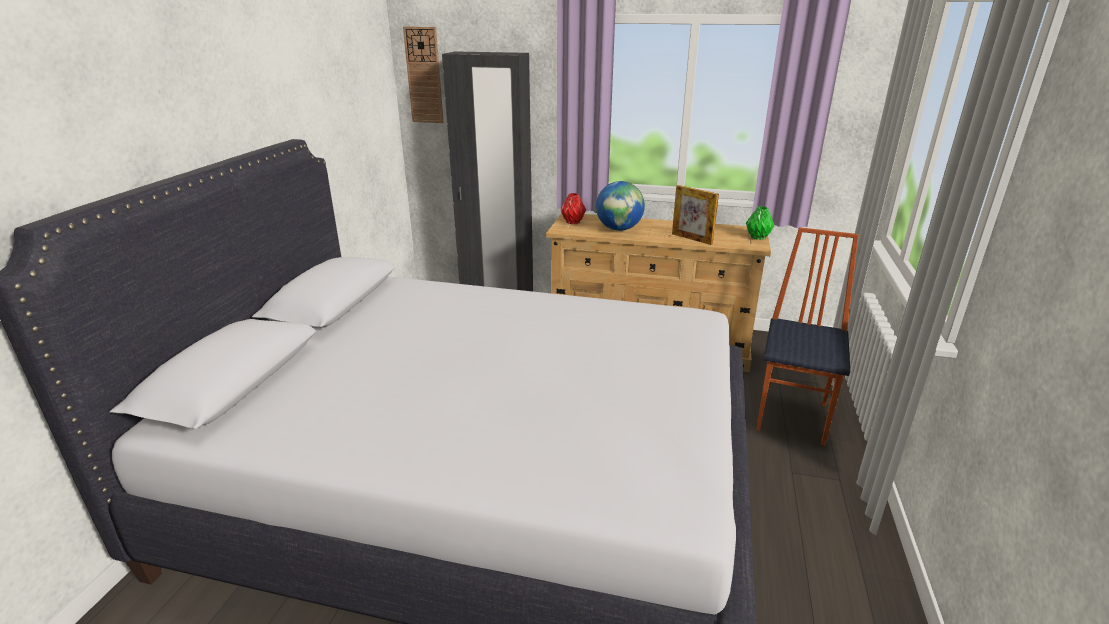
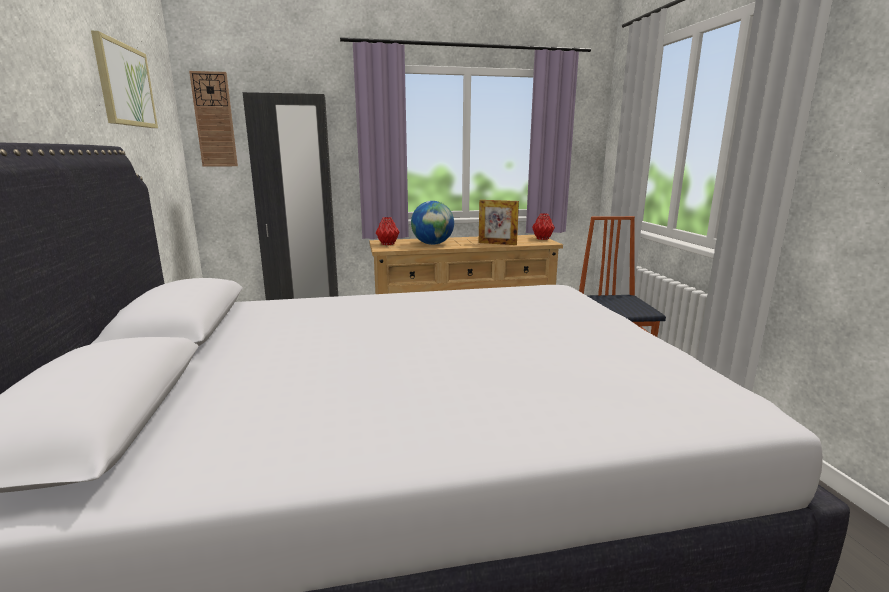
camera: 25 degrees left, 10 degrees down
green vase [746,206,774,240] -> red vase [532,213,555,240]
none -> picture [91,31,158,128]

